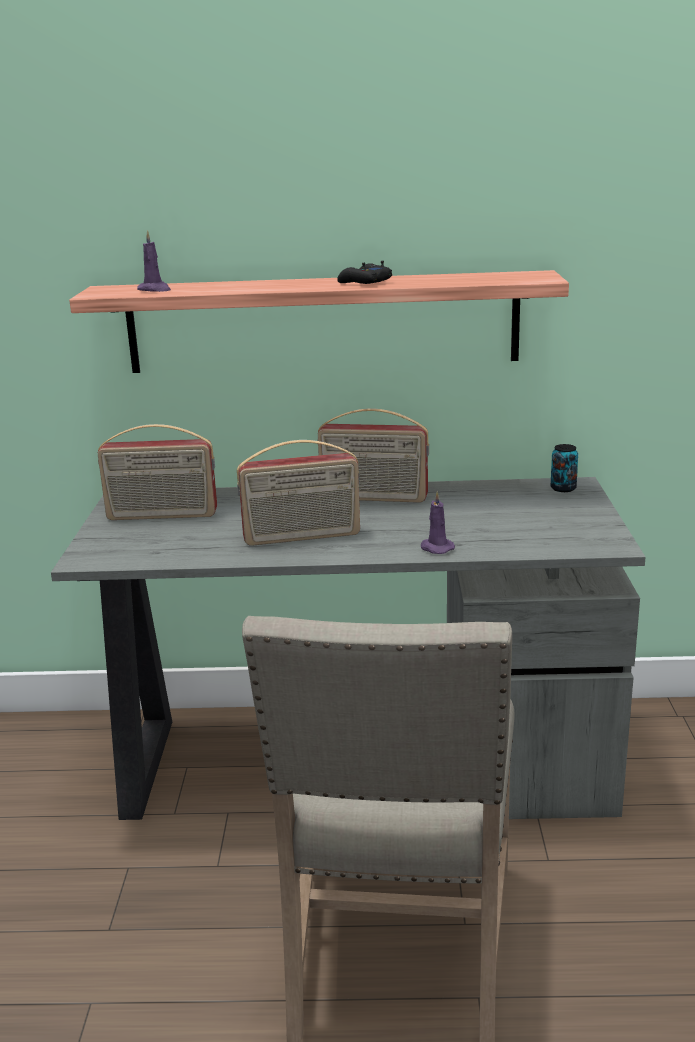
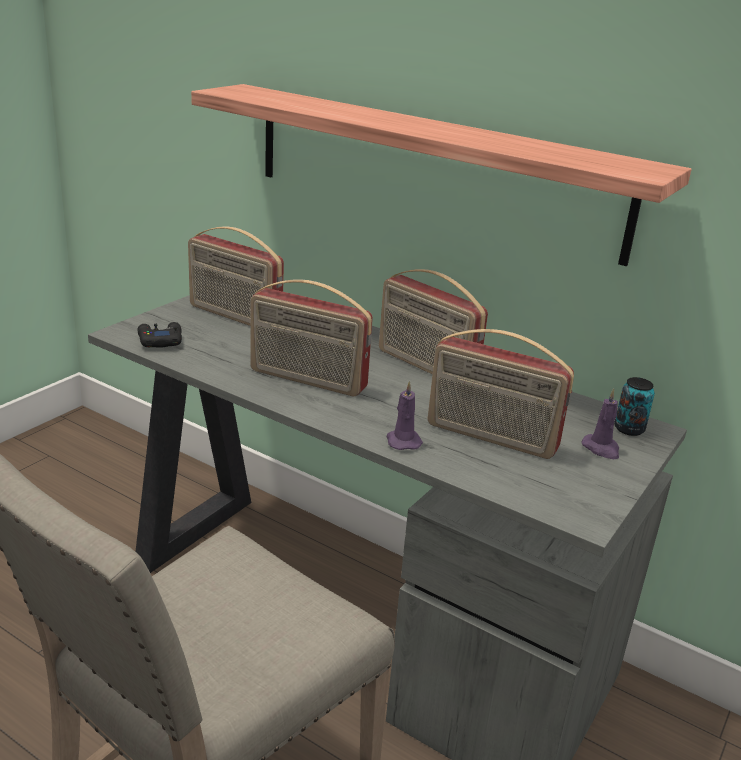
camera: 30 degrees right, 5 degrees up
purple candle [137,230,171,292] -> purple candle moved to [581,388,619,459]
black game controller [337,261,392,284] -> black game controller moved to [138,322,182,348]
none -> radio [428,329,574,459]

